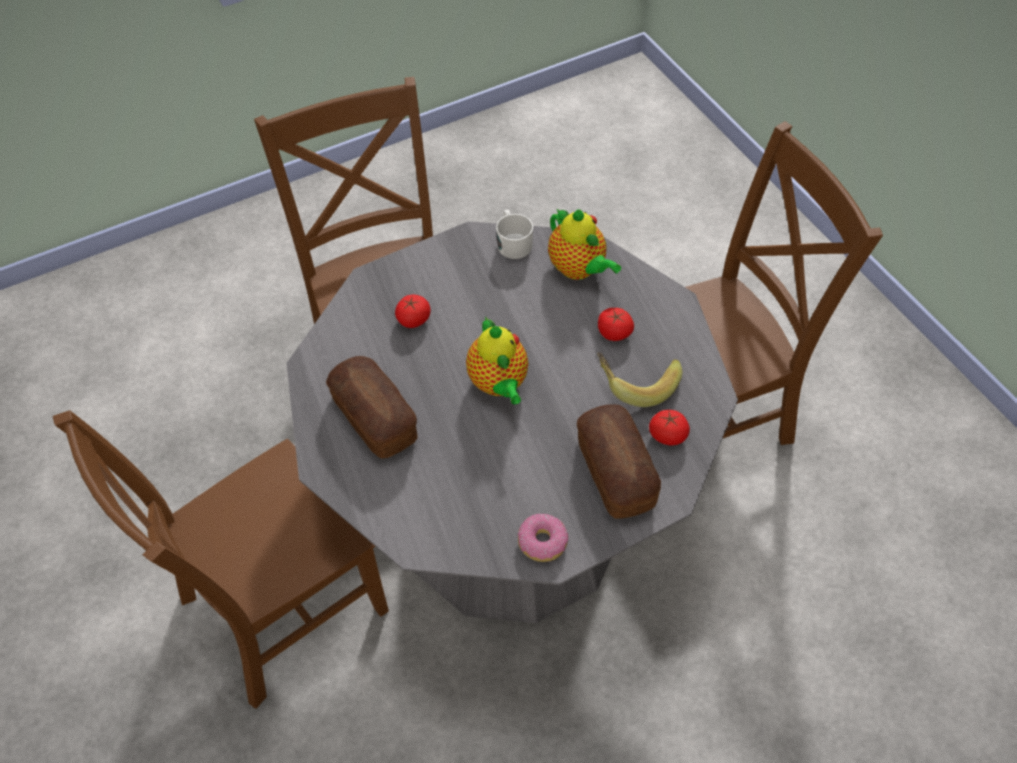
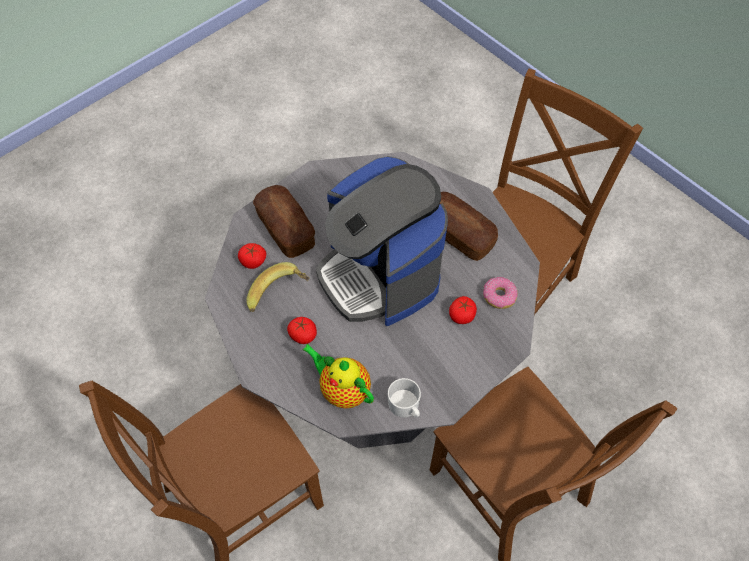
camera: 165 degrees right, 5 degrees up
teapot [466,317,528,405] -> coffee machine [316,156,448,326]
donut [517,514,568,562] -> donut moved to [483,277,518,309]

